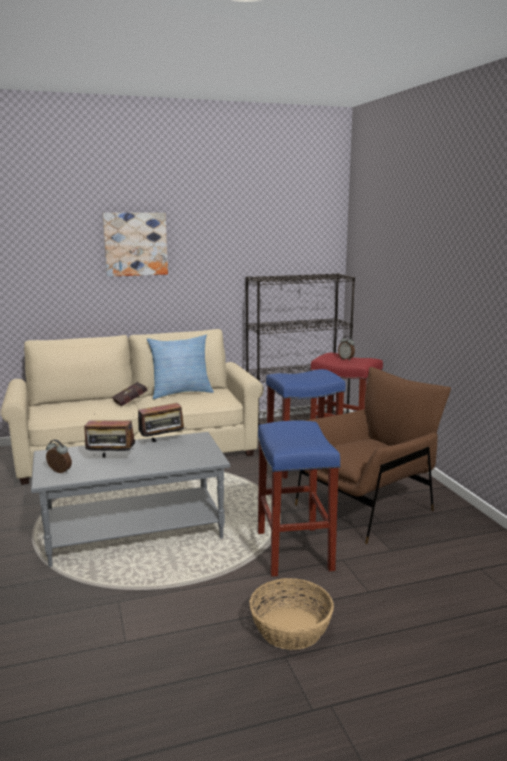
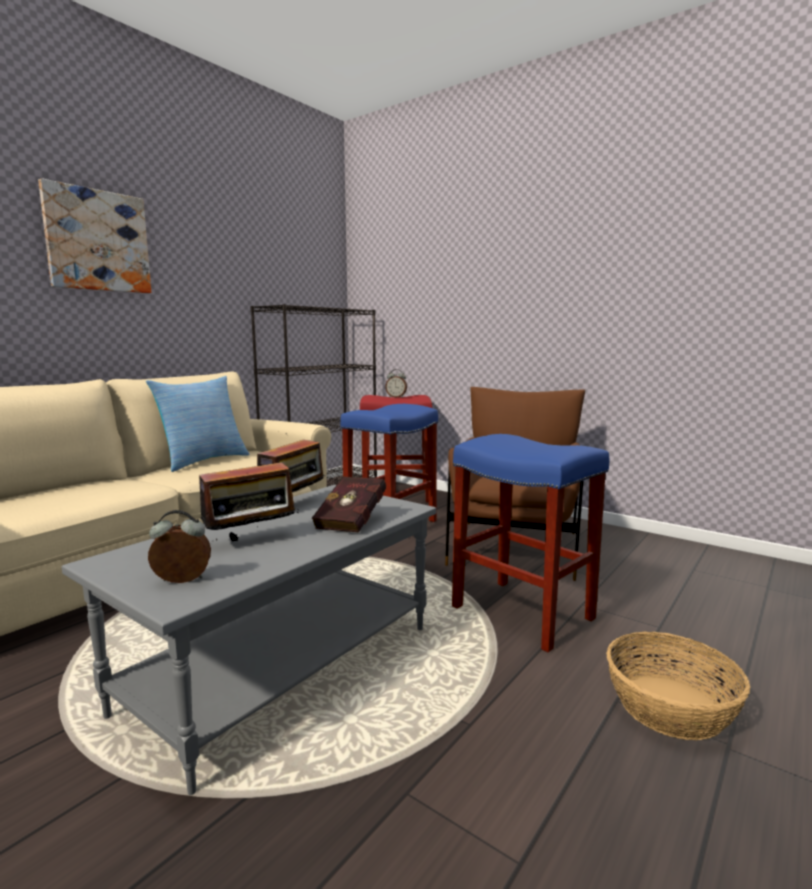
camera: 35 degrees left, 5 degrees down
red book [112,382,149,406] -> red book moved to [312,476,386,532]

